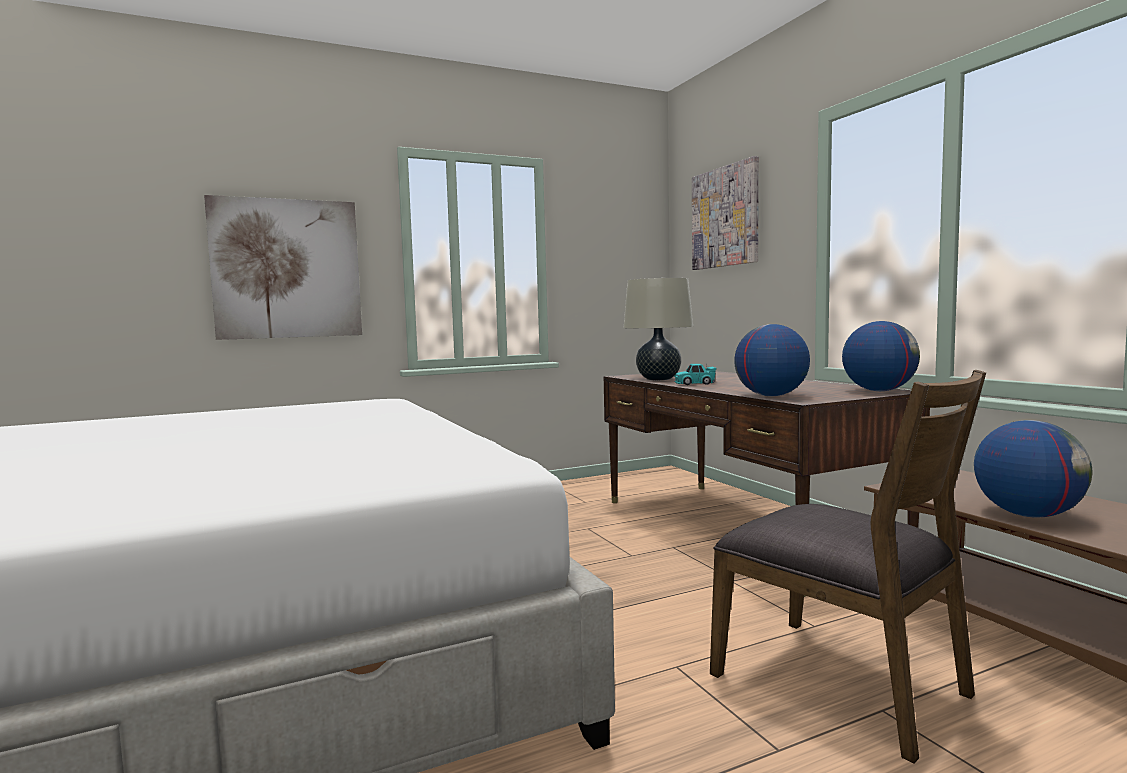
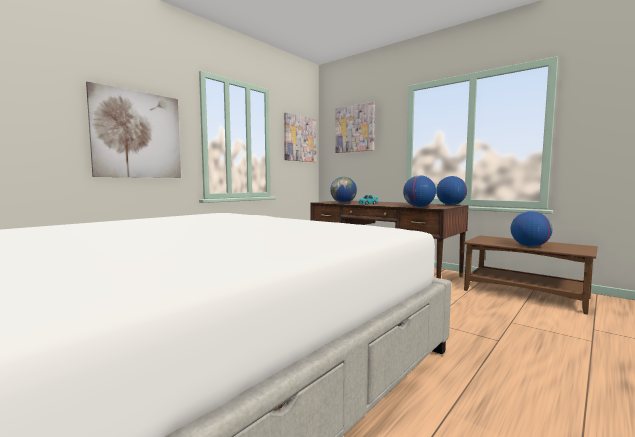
camera: 25 degrees left, 0 degrees up
beige table lamp [624,278,693,380] -> globe [330,177,357,203]
brown chair [710,370,986,764] -> none
none -> picture [284,113,316,162]

